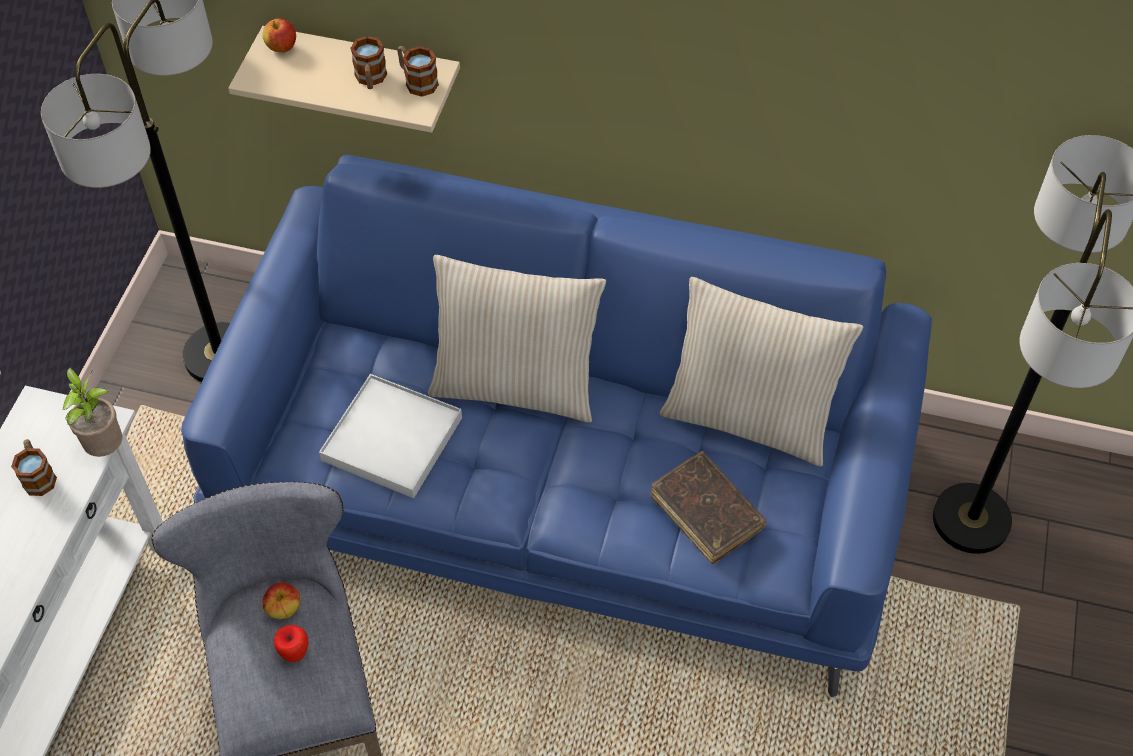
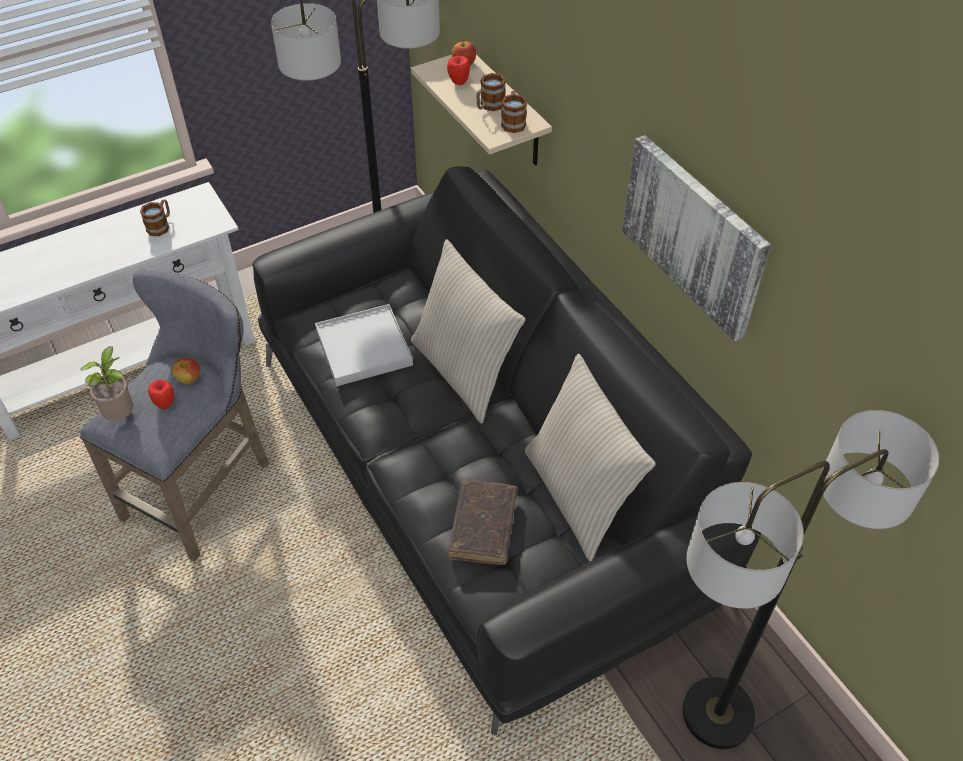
camera: 45 degrees right, 5 degrees down
potted plant [63,367,122,457] -> potted plant moved to [80,347,133,421]
blue sofa [181,155,932,697] -> black sofa [252,167,761,736]
none -> apple [447,56,470,85]
none -> picture [622,135,771,341]

